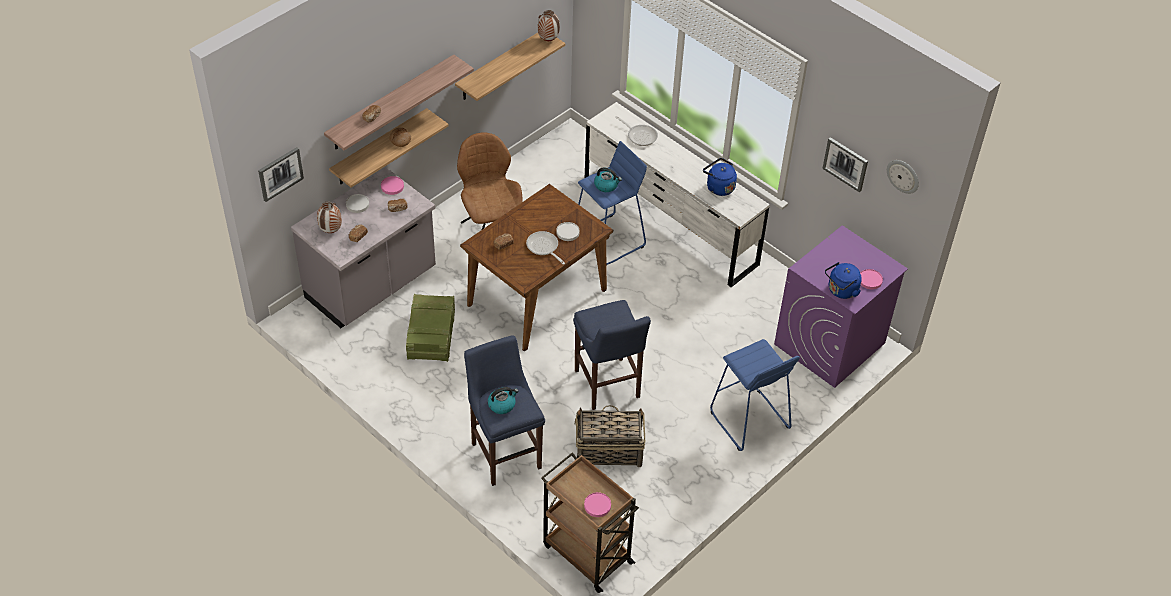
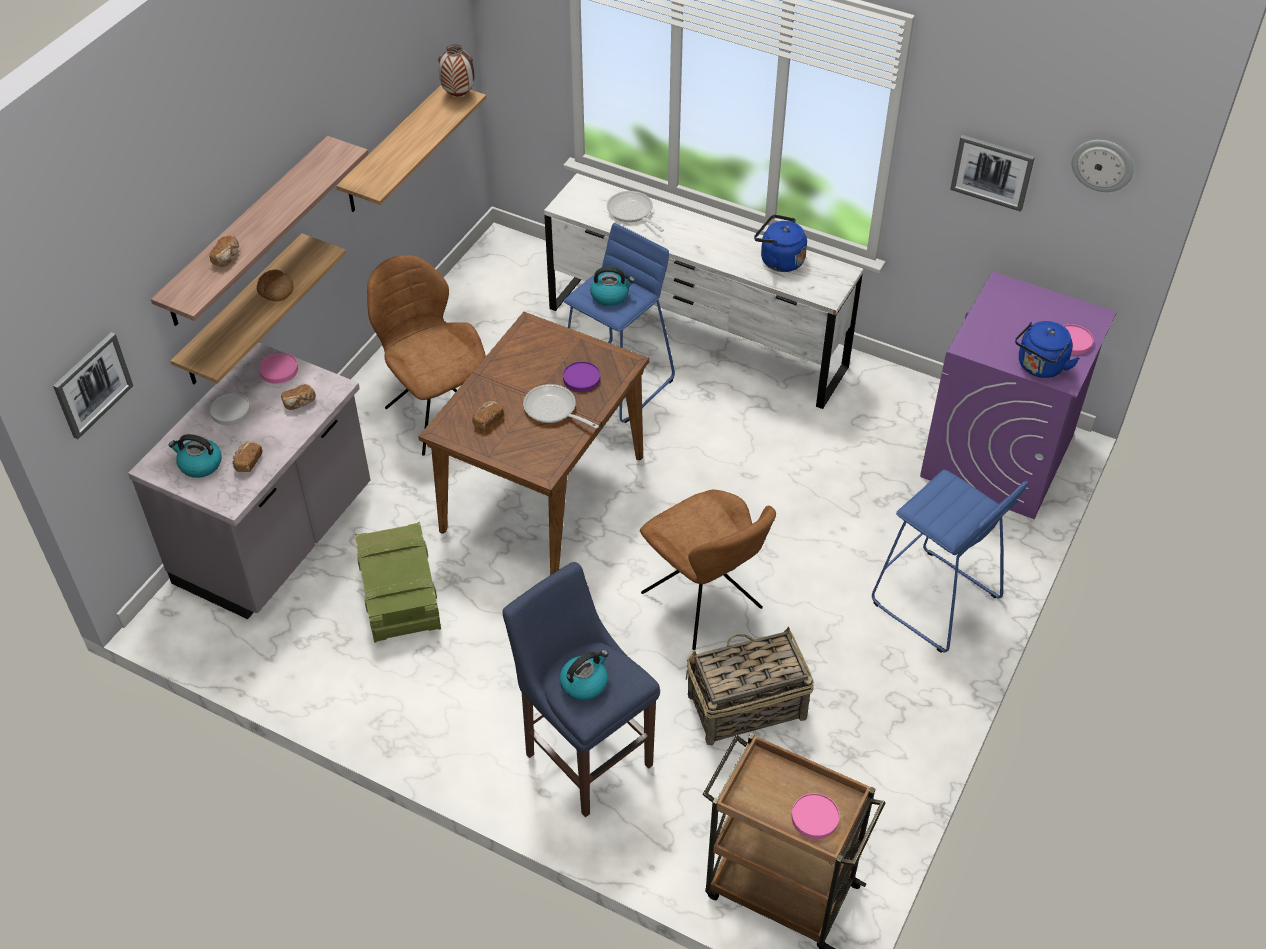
camera: 15 degrees left, 0 degrees up
vase [317,201,342,233] -> kettle [169,434,221,478]
white plate [556,222,579,241] -> purple plate [563,361,600,392]
blue stool [573,300,651,410] -> brown chair [640,490,776,650]
frying pan [615,116,658,146] -> frying pan turned 150 degrees counterclockwise [607,191,664,232]

